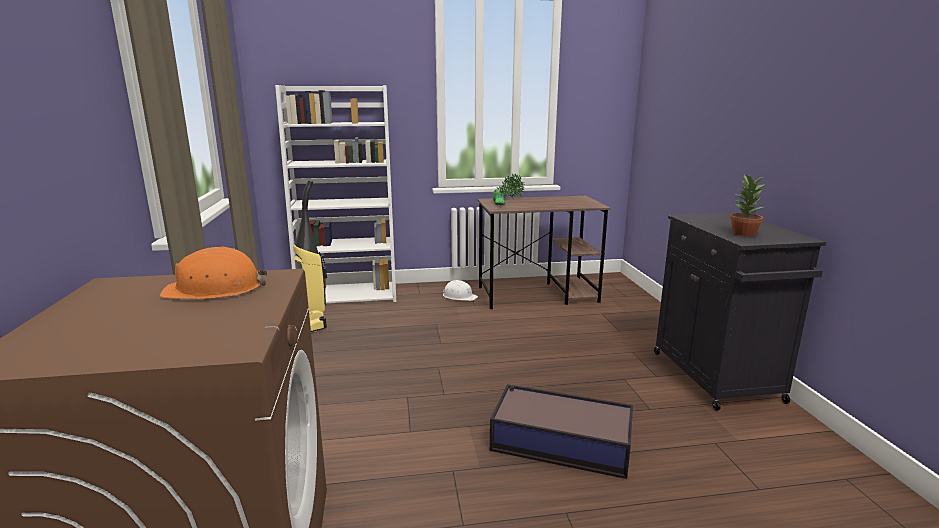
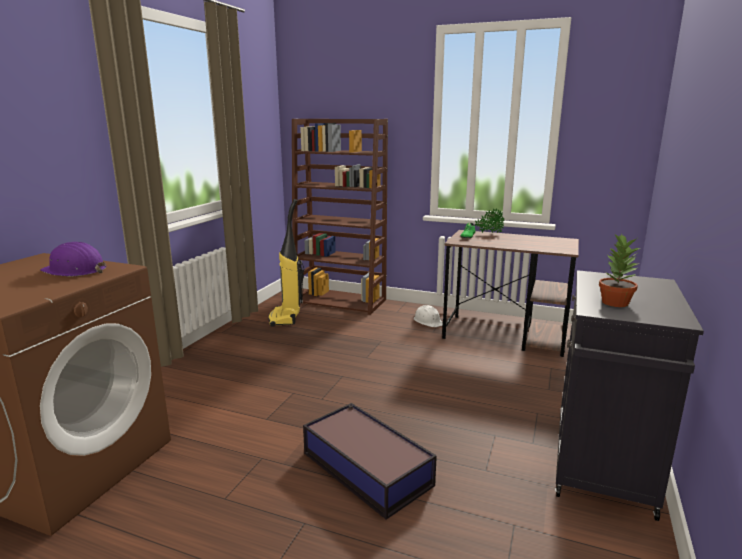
camera: 30 degrees right, 0 degrees up
orange hard hat [160,246,267,299] -> purple hard hat [40,242,107,276]
white bookcase [275,85,396,303] -> brown bookcase [292,119,388,315]

